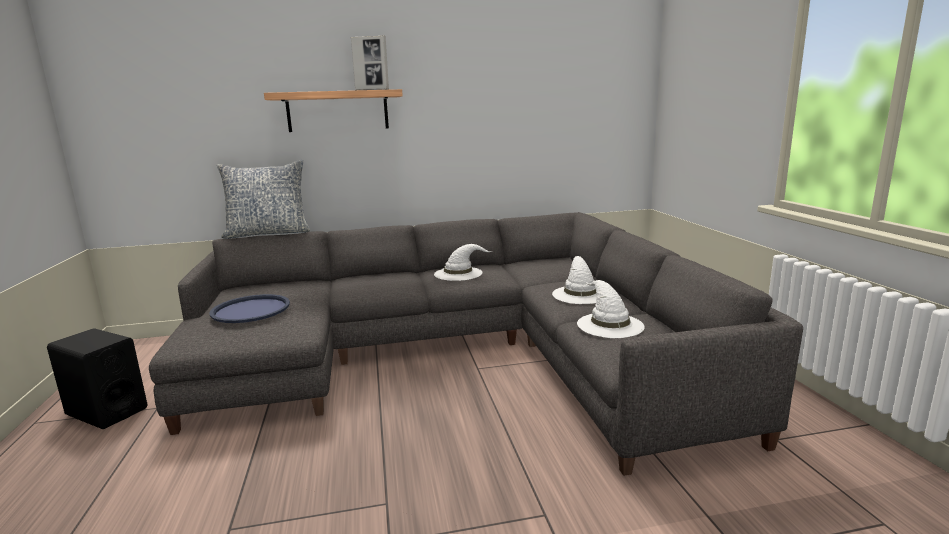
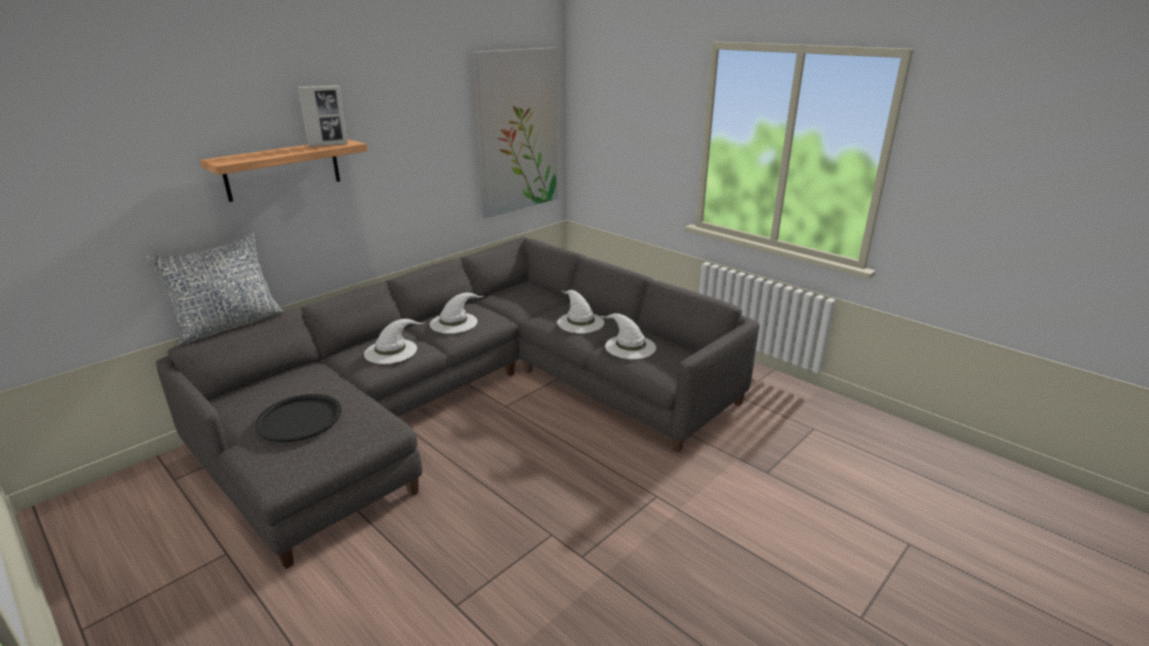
camera: 35 degrees left, 10 degrees up
black speaker [47,328,148,429] -> none
blue tray [209,294,290,323] -> black tray [255,394,342,442]
none -> white hat [364,319,425,364]
none -> picture [472,48,558,218]

